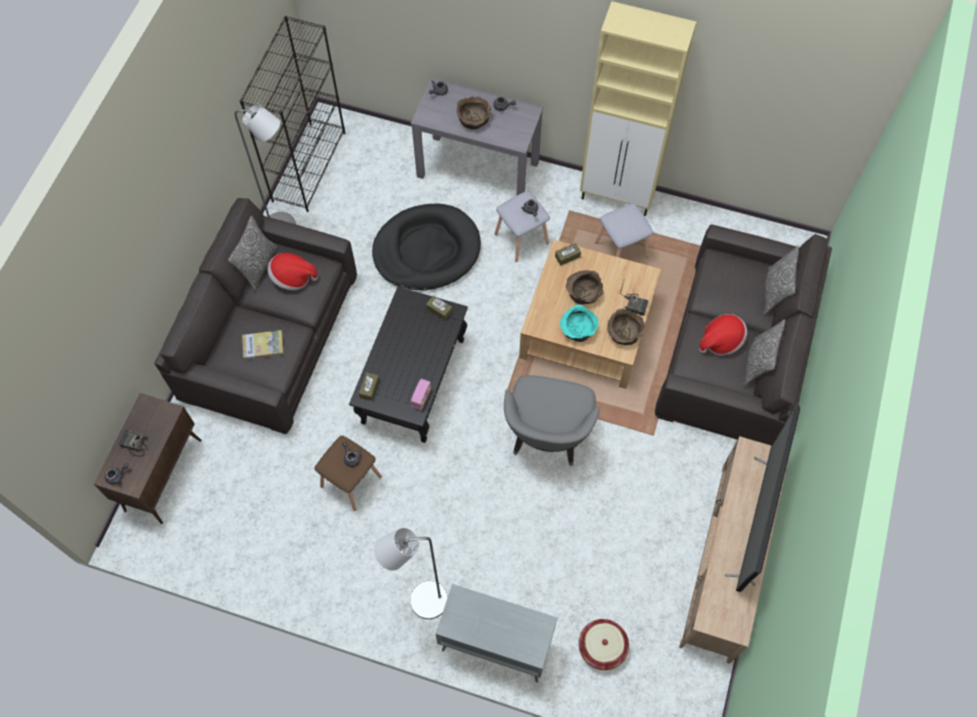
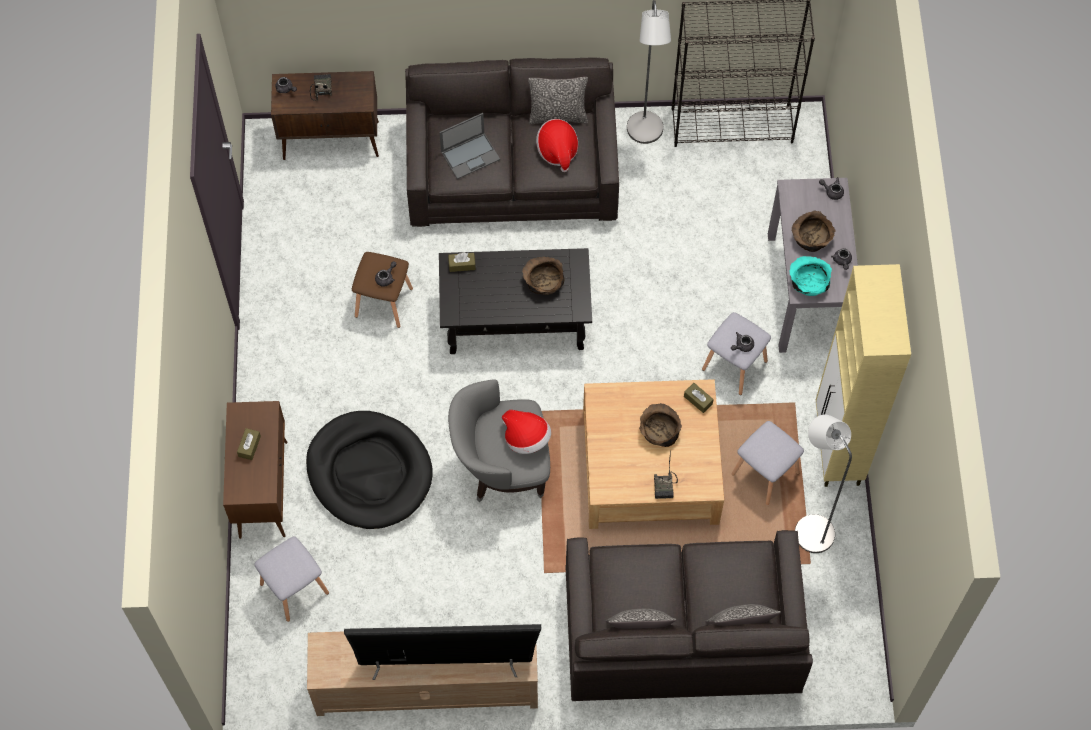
camera: 70 degrees right, 0 degrees up
book [242,330,284,360] -> laptop [439,113,500,179]
black dog bed [372,204,481,291] -> black dog bed moved to [306,411,433,529]
grey floor lamp [374,528,448,619] -> grey floor lamp moved to [795,414,852,553]
radio [411,379,431,410] -> none
brown tissue box [426,295,452,320] -> brown tissue box moved to [237,428,261,460]
grey cabinet [435,584,557,682] -> brown cabinet [223,401,288,539]
turquoise bowl [560,305,599,342] -> turquoise bowl moved to [790,256,832,296]
basket [579,619,629,670] -> grey stool [254,537,329,622]
brown bowl [607,308,645,345] -> brown bowl moved to [522,256,564,295]
hat [699,314,747,355] -> hat moved to [502,410,551,454]

